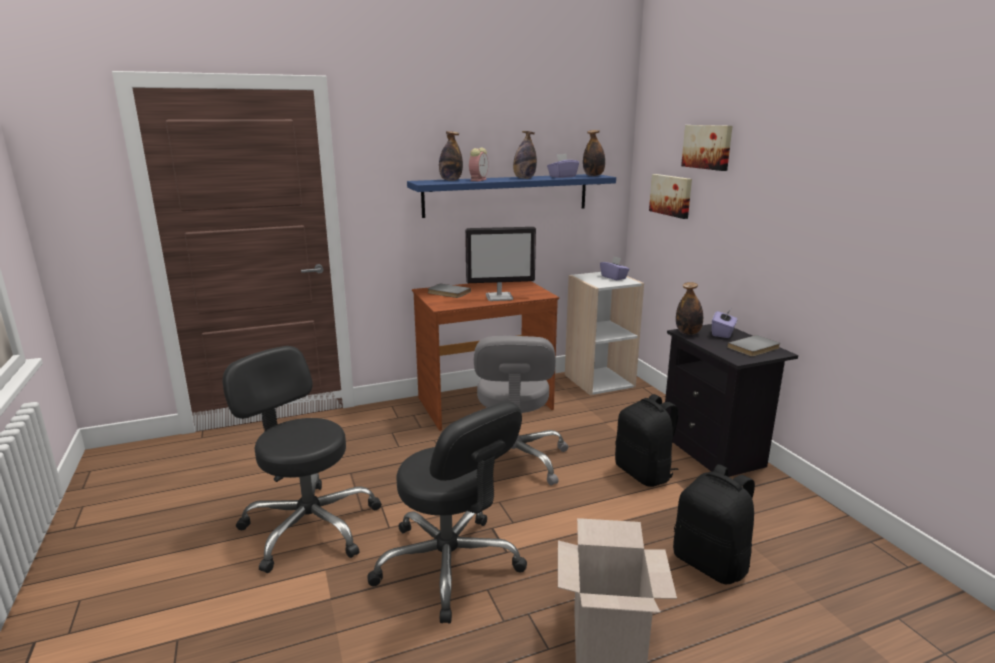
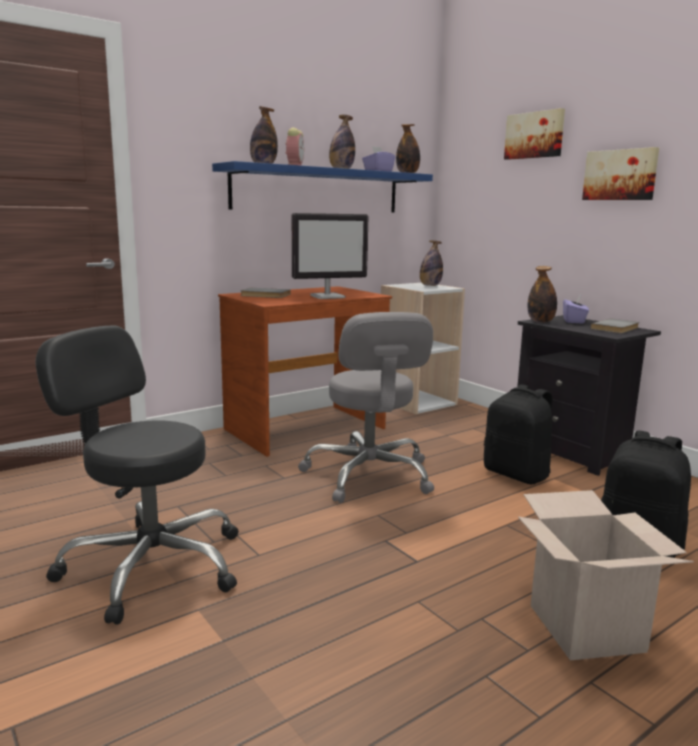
camera: 15 degrees left, 5 degrees down
black office chair [367,401,527,624] -> none
purple tissue box [600,257,630,280] -> bottle [420,240,443,286]
picture [649,174,692,219] -> picture moved to [582,147,659,200]

